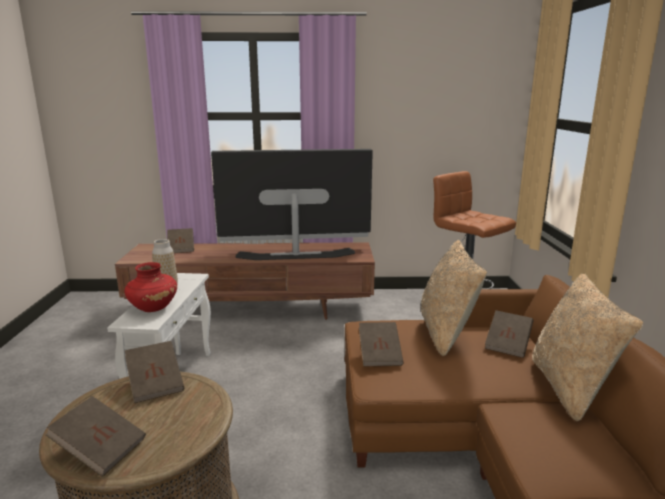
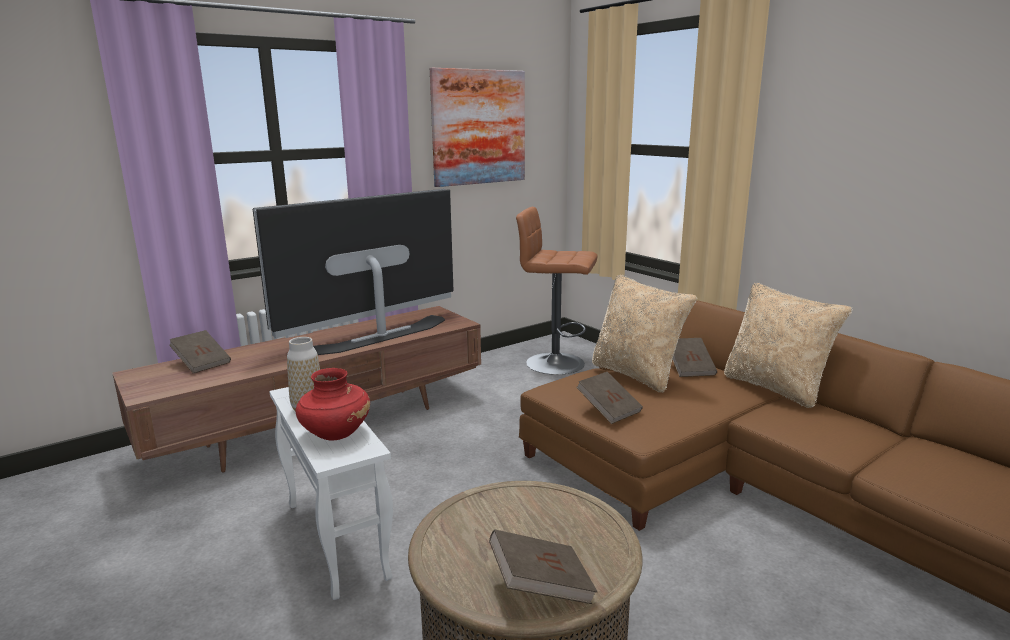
camera: 35 degrees left, 0 degrees up
brown book [124,341,184,403] -> none
none -> picture [430,68,525,187]

